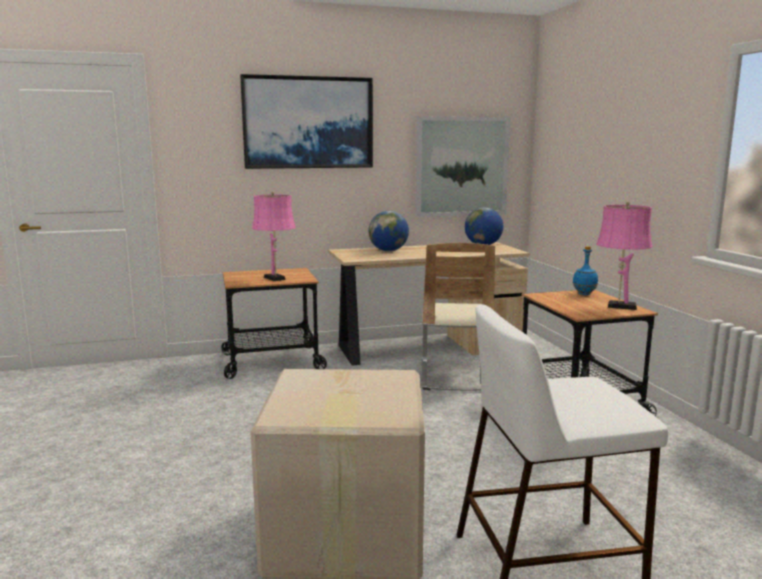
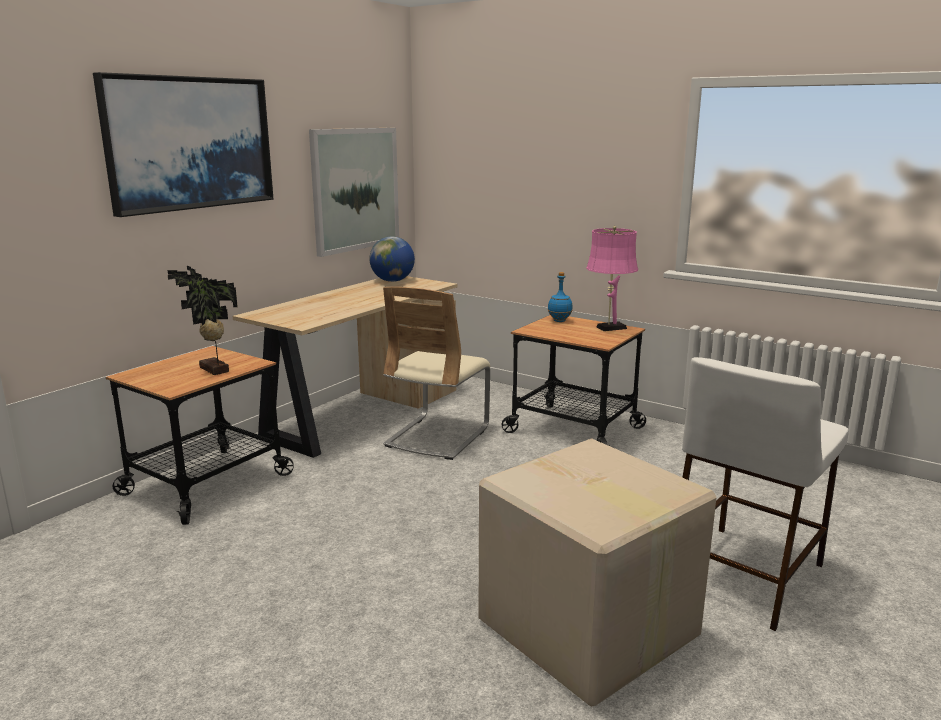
camera: 40 degrees left, 5 degrees up
pink table lamp [252,191,296,281] -> potted plant [168,266,238,375]
globe [368,211,409,251] -> none
beige chair [422,243,495,391] -> beige chair turned 60 degrees clockwise [383,287,491,460]

